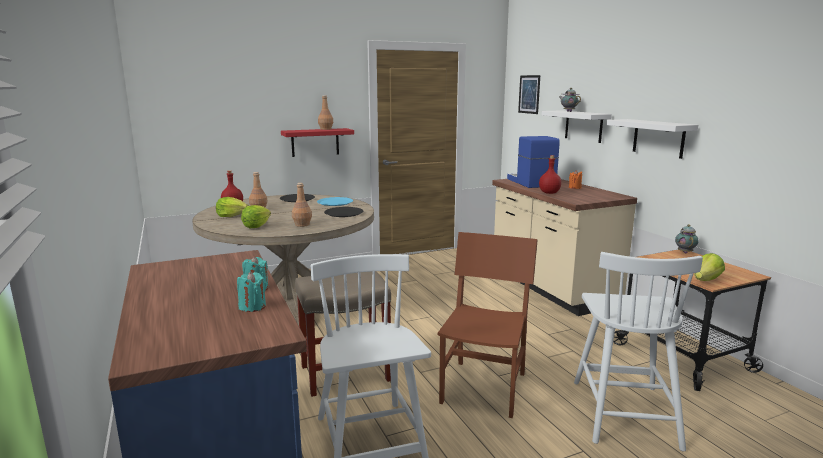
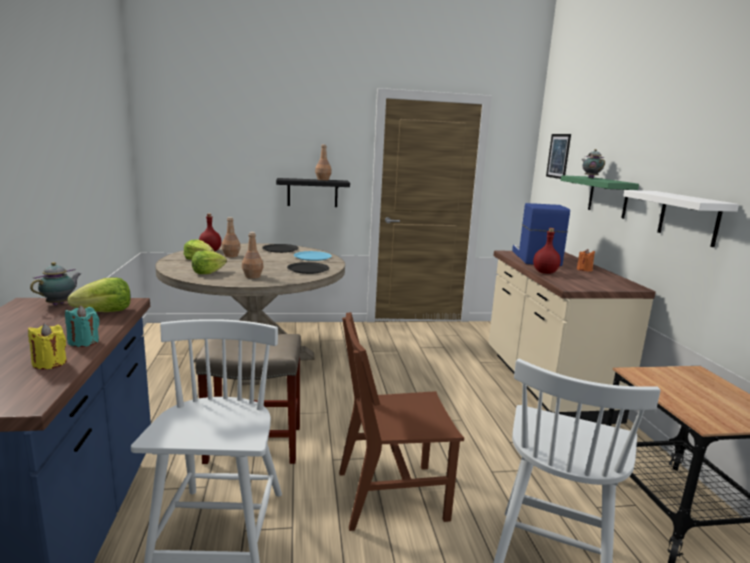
camera: 15 degrees right, 0 degrees up
turquoise candle [237,272,266,312] -> yellow candle [28,323,67,369]
red shelf [281,128,354,157] -> black shelf [276,178,350,207]
brown chair [437,232,538,418] -> brown chair turned 135 degrees counterclockwise [339,312,464,531]
white shelf [542,110,612,143] -> green shelf [560,175,639,219]
teapot [675,224,699,253] -> teapot moved to [30,262,81,305]
lettuce [694,253,725,281] -> lettuce moved to [67,277,131,312]

